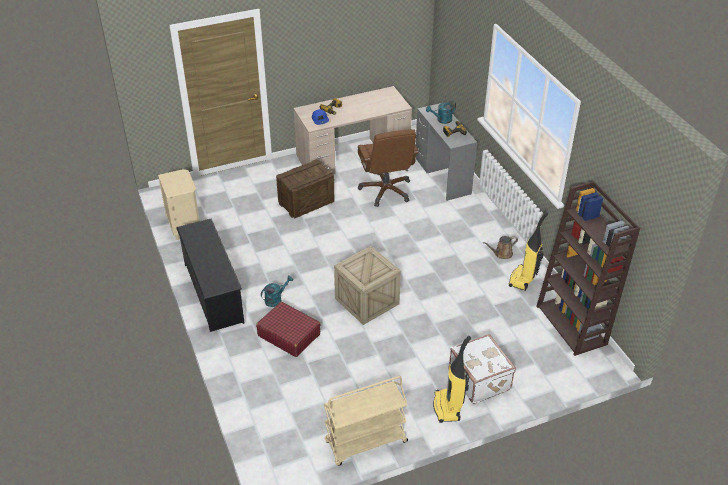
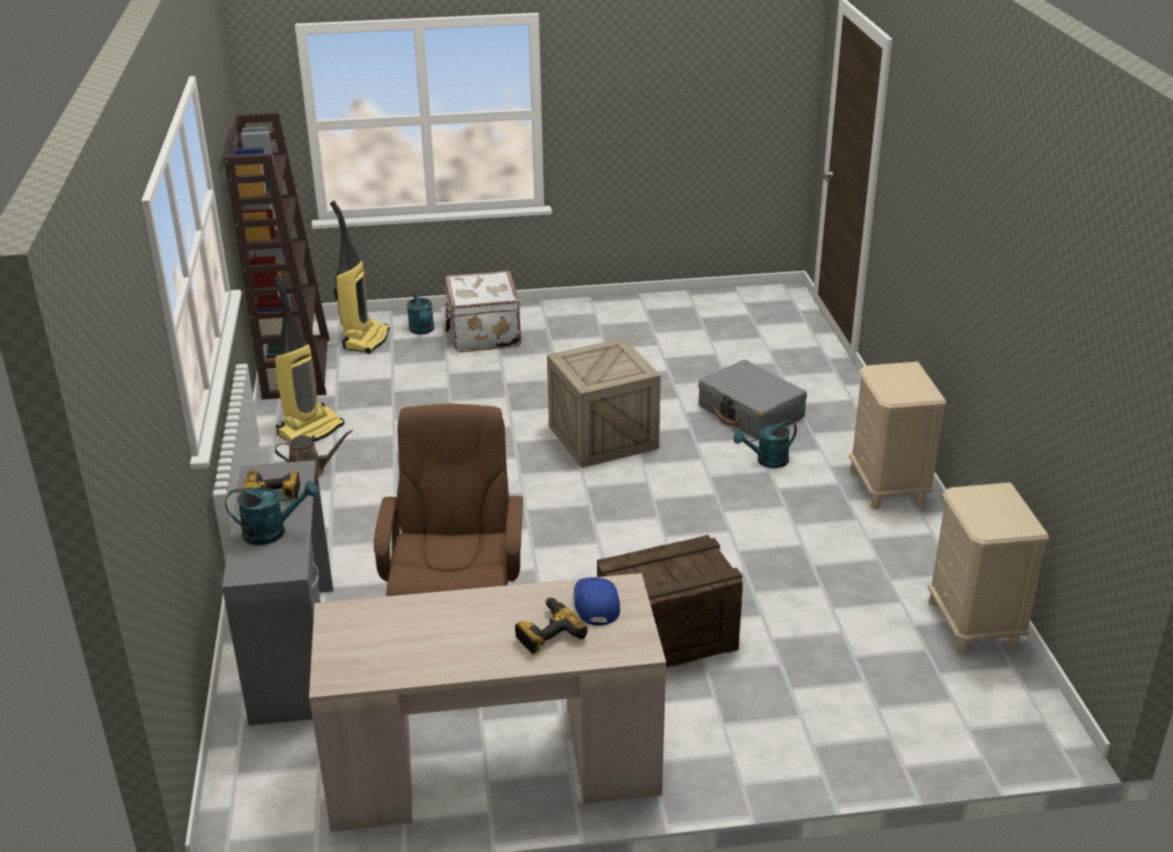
camera: 165 degrees left, 10 degrees down
black shoe rack [176,219,245,332] -> beige nightstand [849,362,946,510]
red suitcase [256,302,321,357] -> grey suitcase [698,360,807,439]
beige cart [324,376,408,466] -> none
vacuum cleaner [433,336,471,423] -> vacuum cleaner moved to [330,201,390,354]
none -> turquoise watering can [407,291,434,335]

